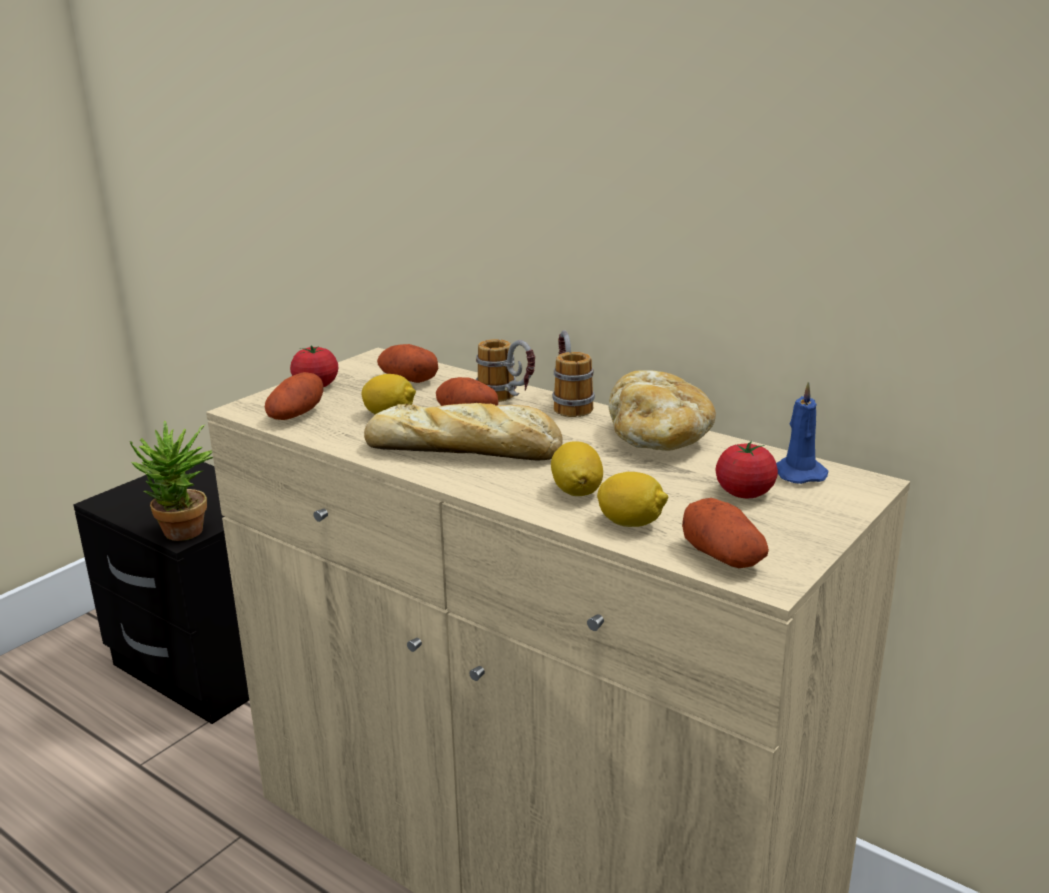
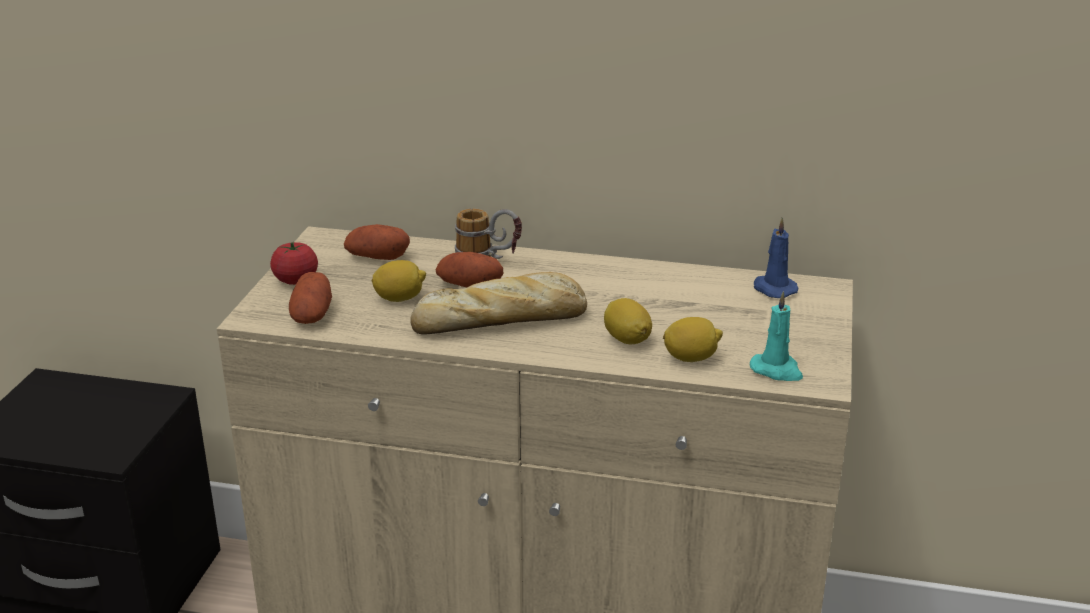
camera: 25 degrees left, 5 degrees up
potted plant [130,421,213,541] -> none
mug [552,330,595,417] -> none
bread [608,370,716,451] -> none
potato [682,498,769,568] -> turquoise candle [750,291,803,381]
tomato [715,441,778,498] -> none

